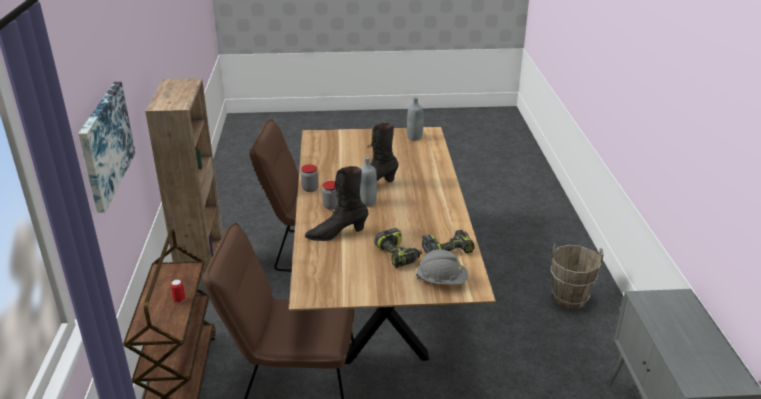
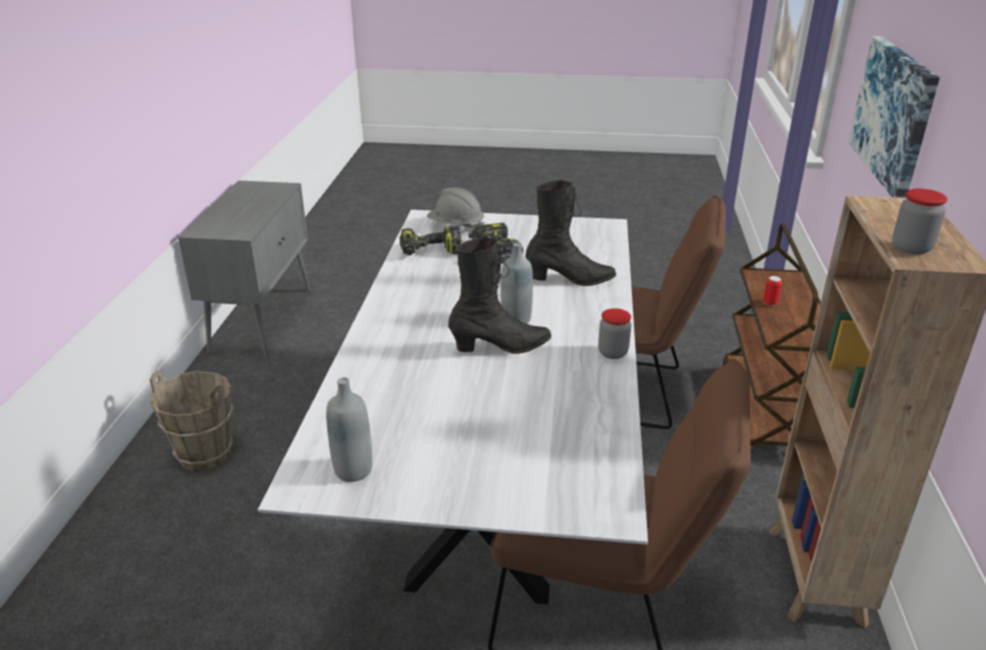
camera: 170 degrees left, 0 degrees up
brown dining table [289,127,496,364] -> white dining table [258,210,648,604]
jar [322,181,339,210] -> jar moved to [893,188,948,255]

